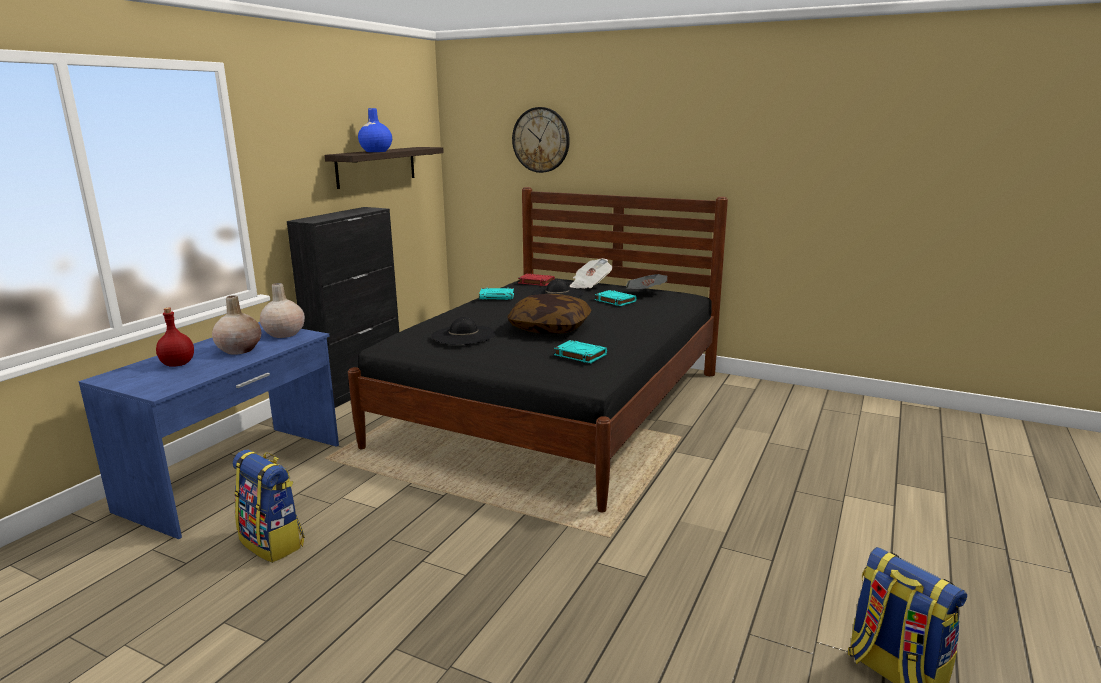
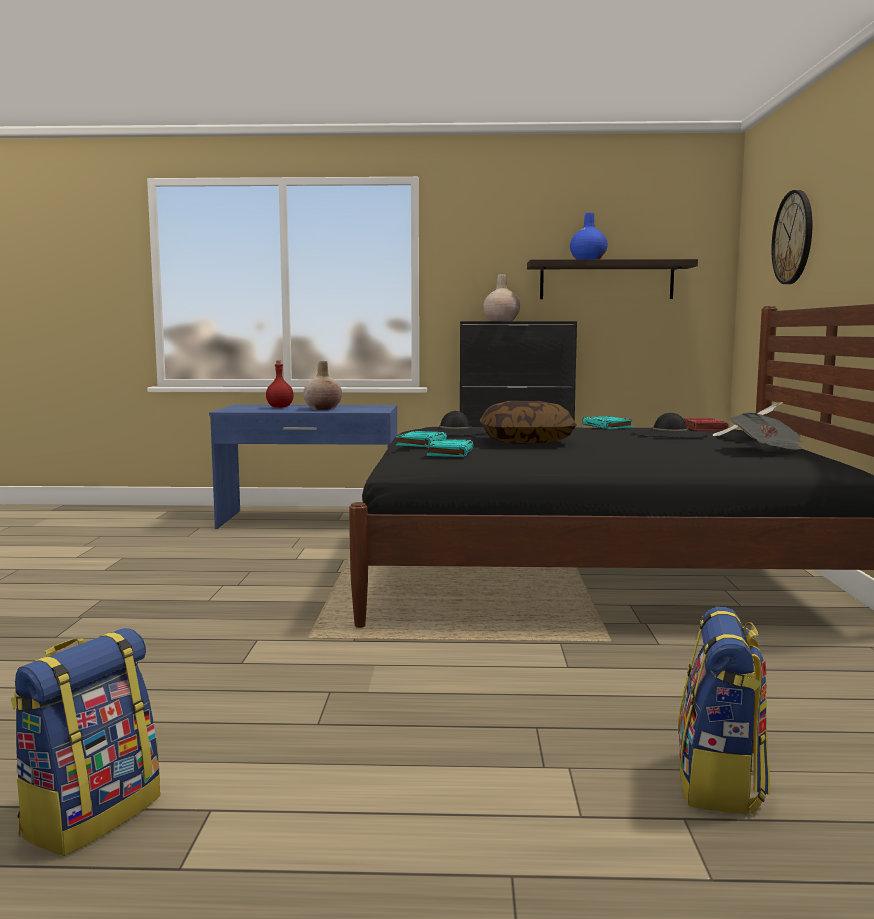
camera: 65 degrees right, 10 degrees down
backpack [232,449,305,563] -> backpack moved to [678,607,770,815]
beige vase [260,283,305,338] -> beige vase moved to [483,274,520,321]
turquoise book [595,290,637,306] -> turquoise book moved to [396,431,447,447]

